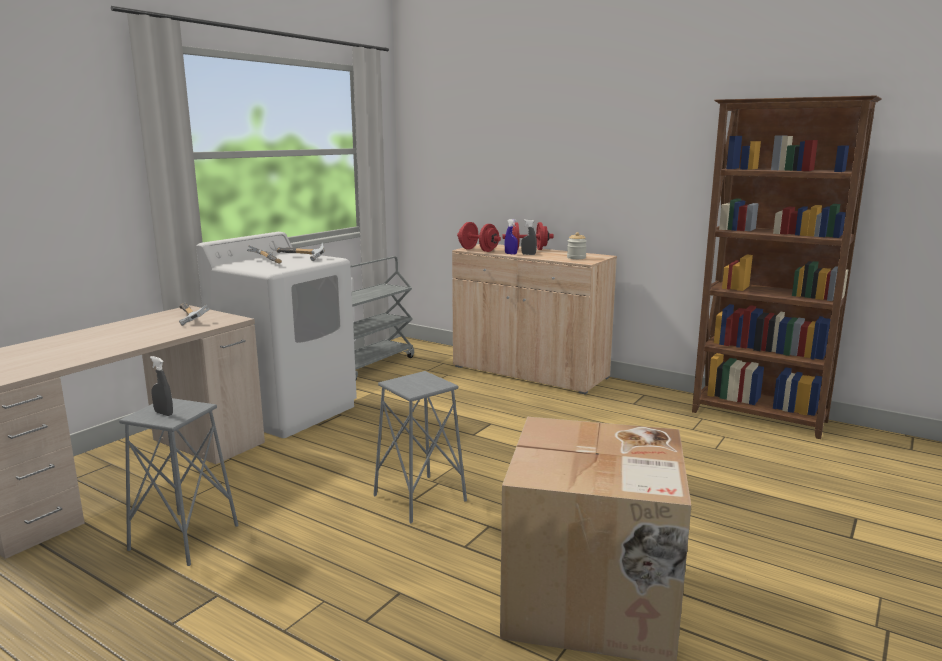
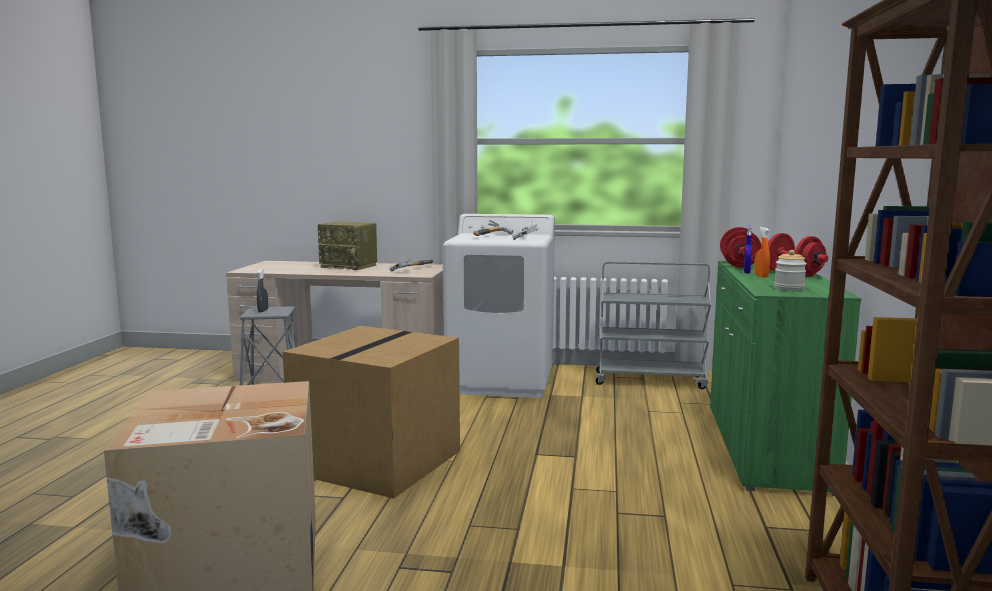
camera: 65 degrees right, 5 degrees down
grey stool [374,371,467,523] -> cardboard box [283,326,460,498]
beige cabinet [452,244,617,395] -> green cabinet [710,261,861,496]
grey spray bottle [521,219,537,255] -> orange spray bottle [754,227,770,278]
none -> radio [318,221,377,270]

